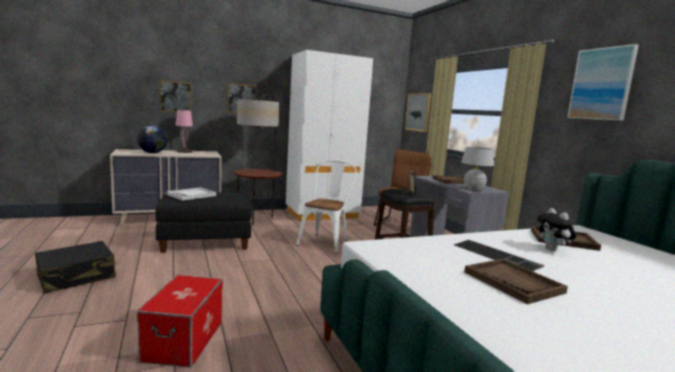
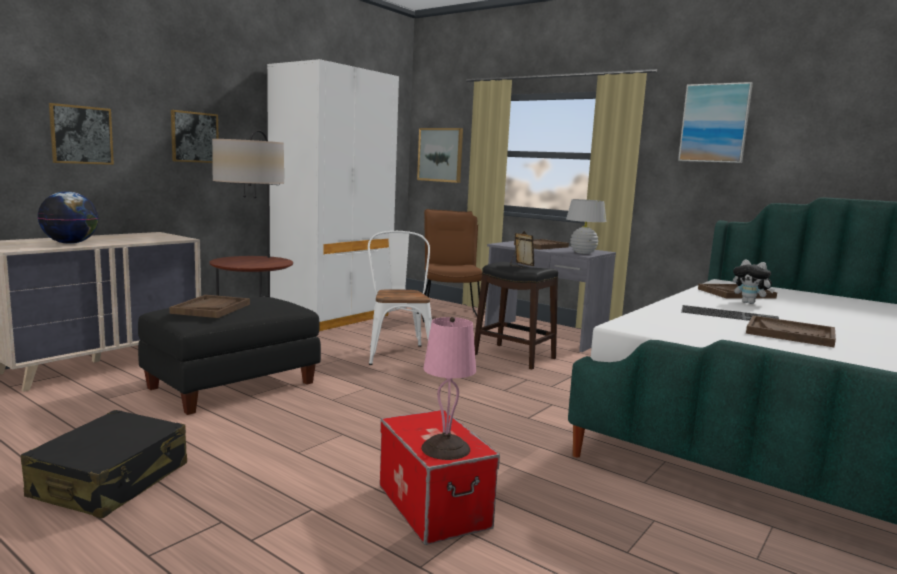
camera: 30 degrees left, 0 degrees up
white tray [167,187,216,201] -> brown tray [169,295,250,318]
pink table lamp [176,109,193,153] -> pink table lamp moved to [421,317,476,460]

